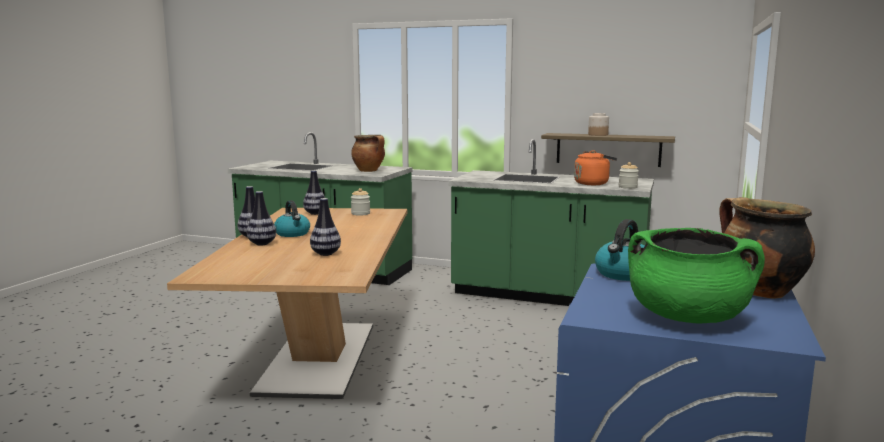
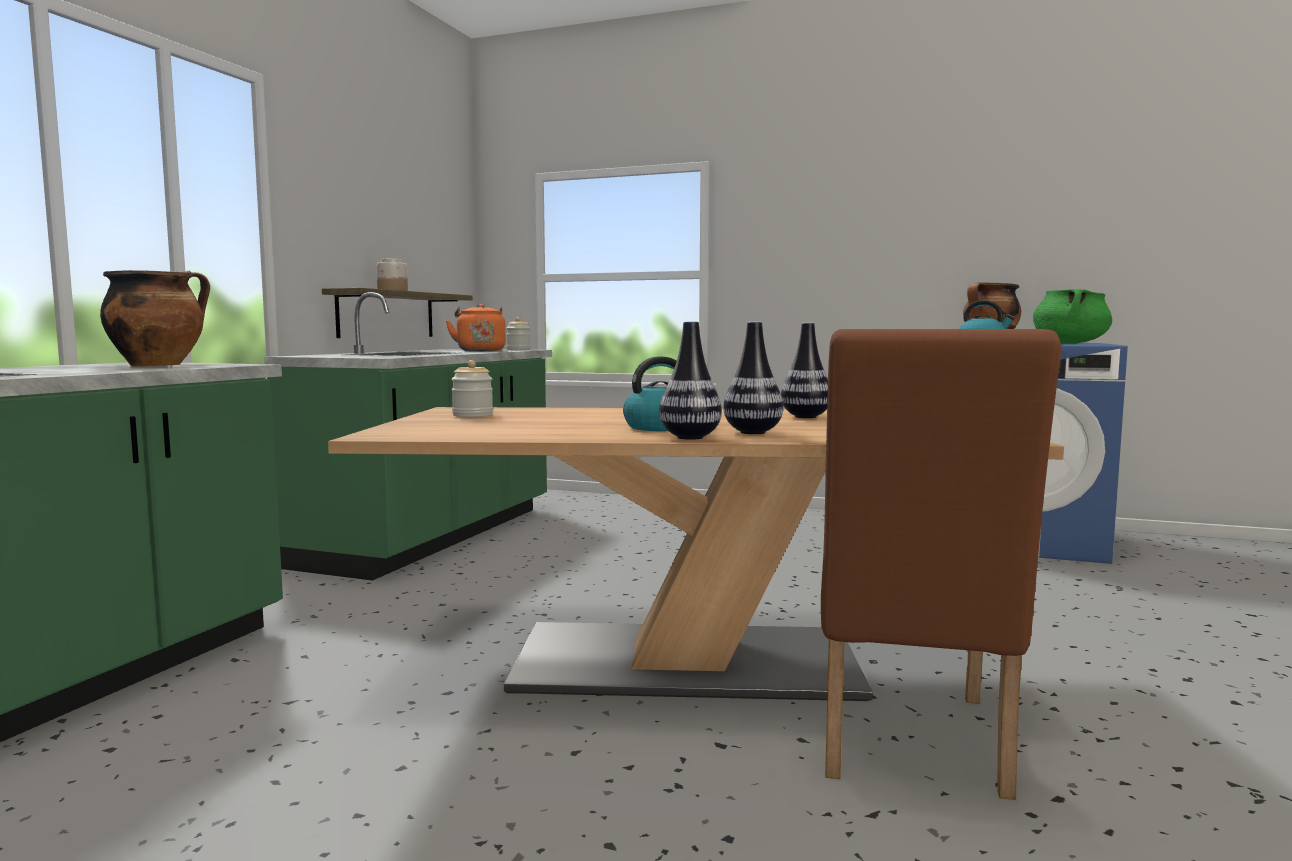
camera: 90 degrees left, 5 degrees down
vase [303,170,325,215] -> none
none -> brown chair [821,329,1061,800]

